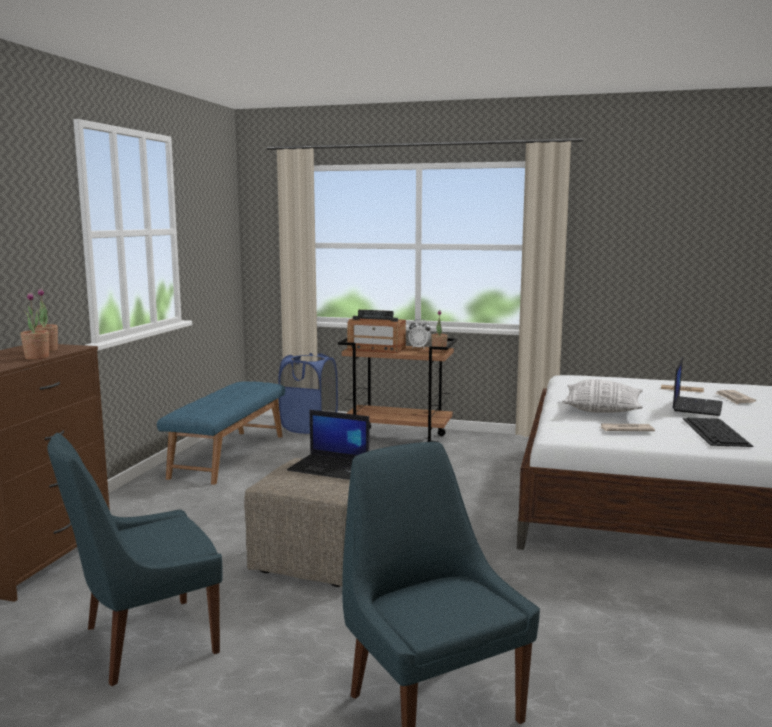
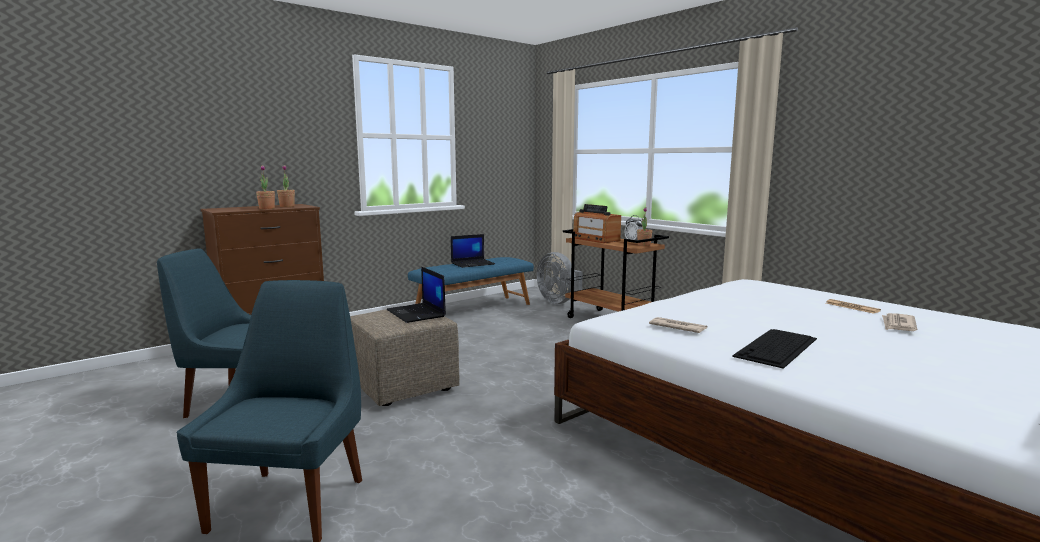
camera: 35 degrees right, 0 degrees up
blue laundry basket [278,353,338,434] -> grey fan [537,252,583,304]
pillow [562,379,643,413] -> none
laptop [672,358,723,416] -> laptop moved to [451,234,495,268]

